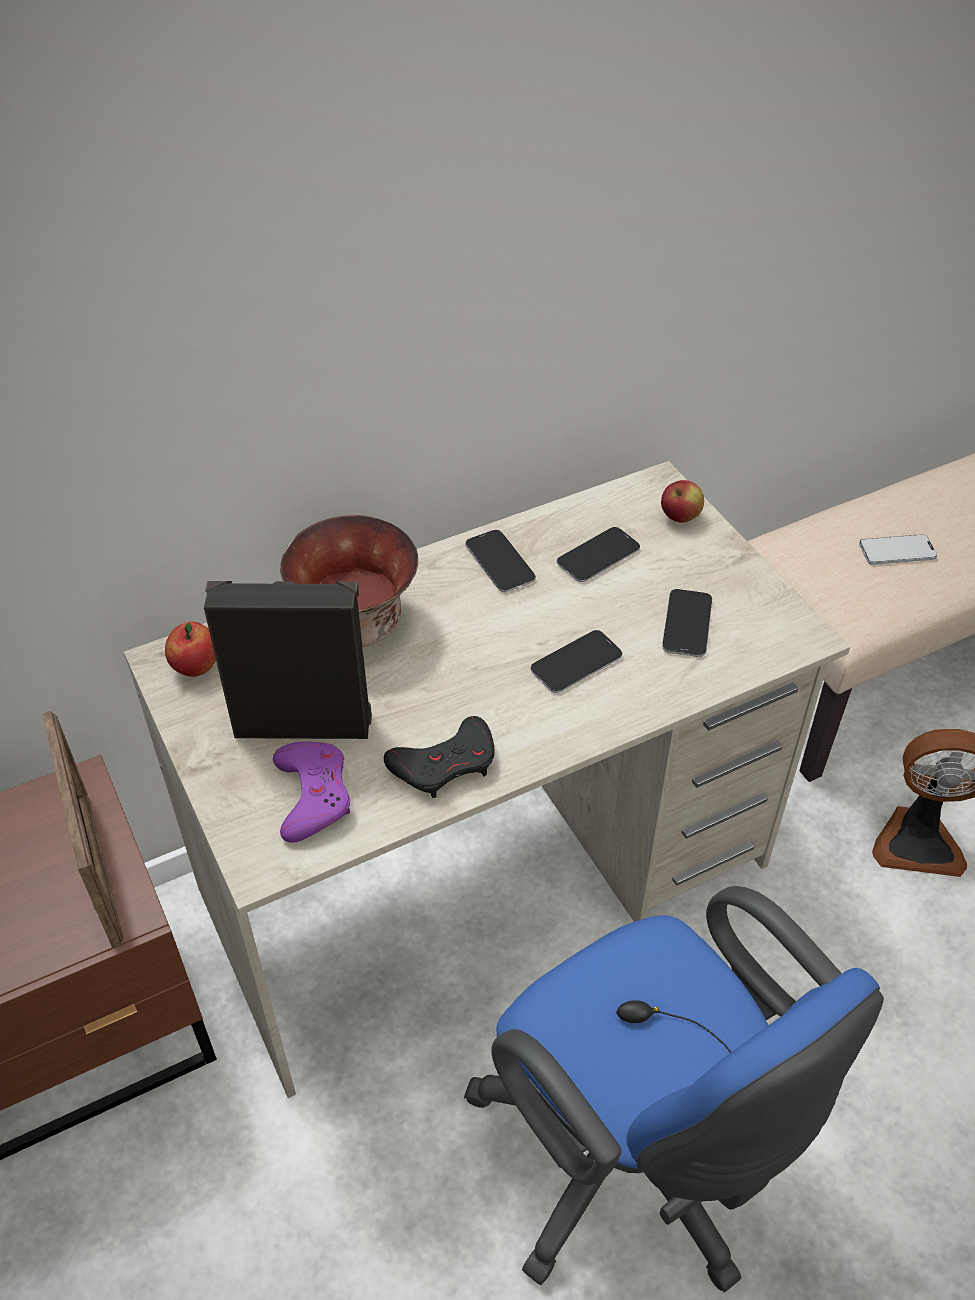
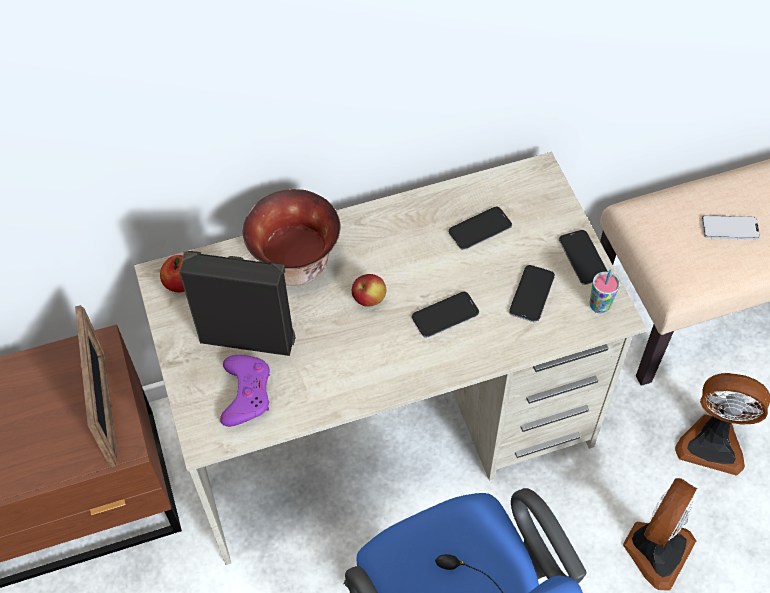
camera: 10 degrees right, 10 degrees up
black game controller [384,716,495,798] -> none
phone [465,530,536,592] -> phone moved to [559,230,608,285]
apple [661,480,704,523] -> apple moved to [352,274,387,307]
none -> cup [589,270,620,314]
none -> fan [623,478,697,590]

